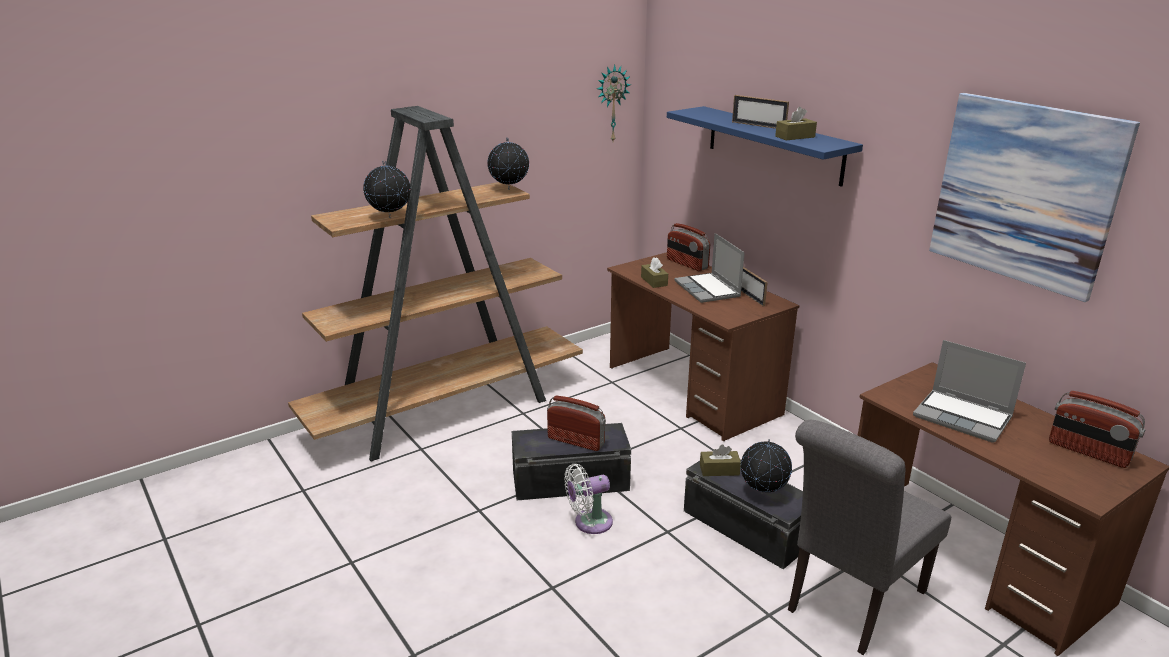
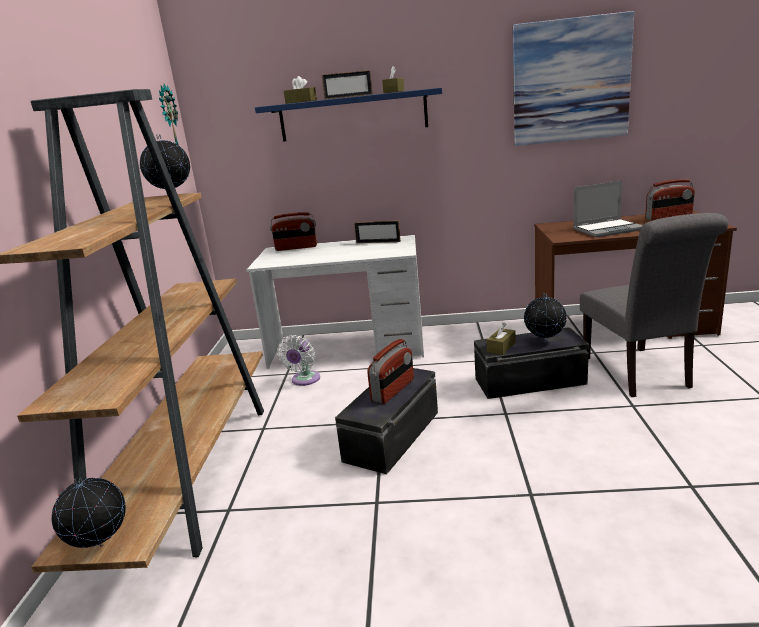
camera: 50 degrees left, 5 degrees down
globe [363,161,411,218] -> globe moved to [52,477,126,548]
radio [547,396,606,451] -> radio turned 150 degrees clockwise [367,339,414,404]
white fan [564,464,613,534] -> white fan moved to [277,335,320,386]
brown desk [607,252,800,441] -> white desk [247,235,424,368]
brown tissue box [641,257,668,288] -> brown tissue box moved to [284,76,317,104]
laptop [674,233,745,303] -> none

